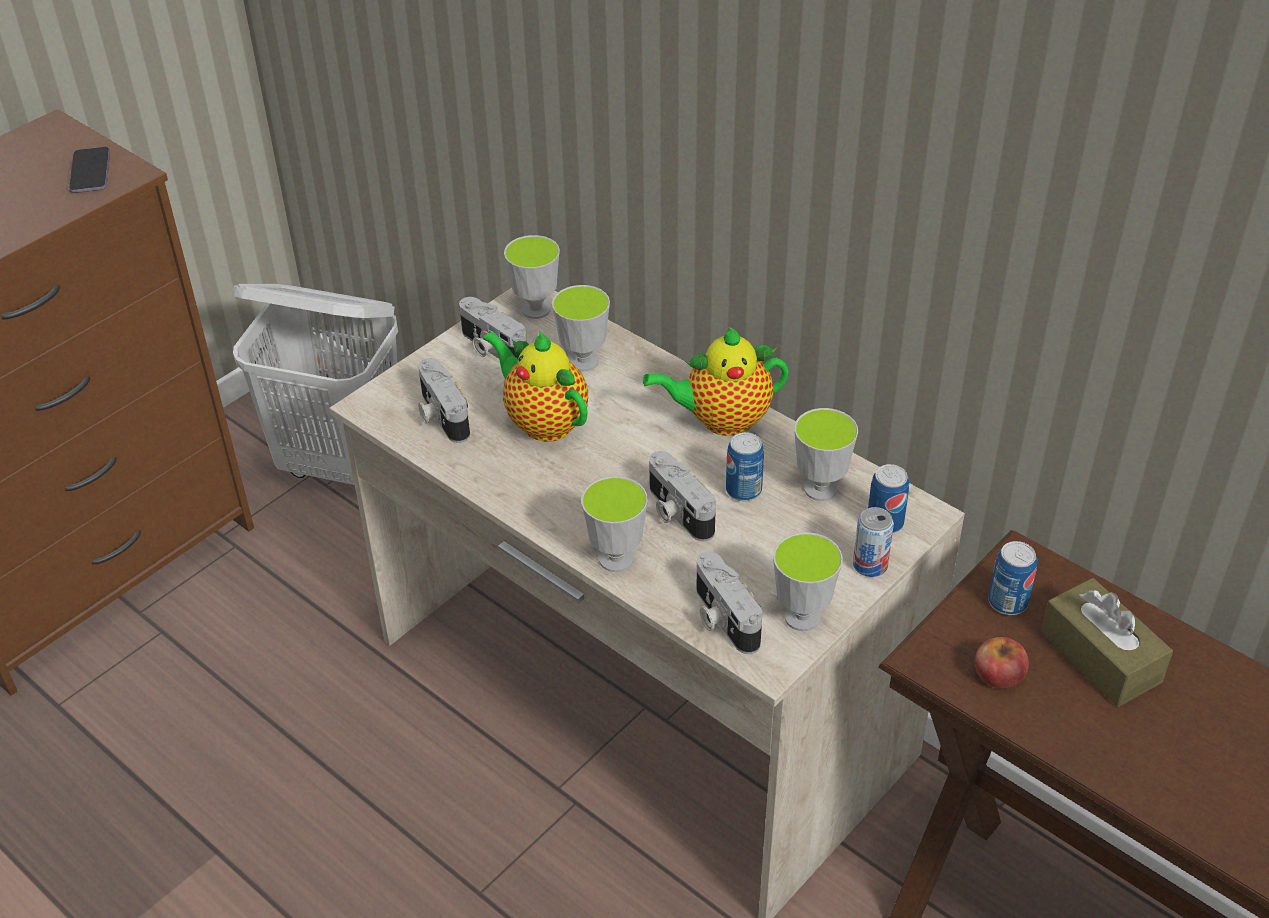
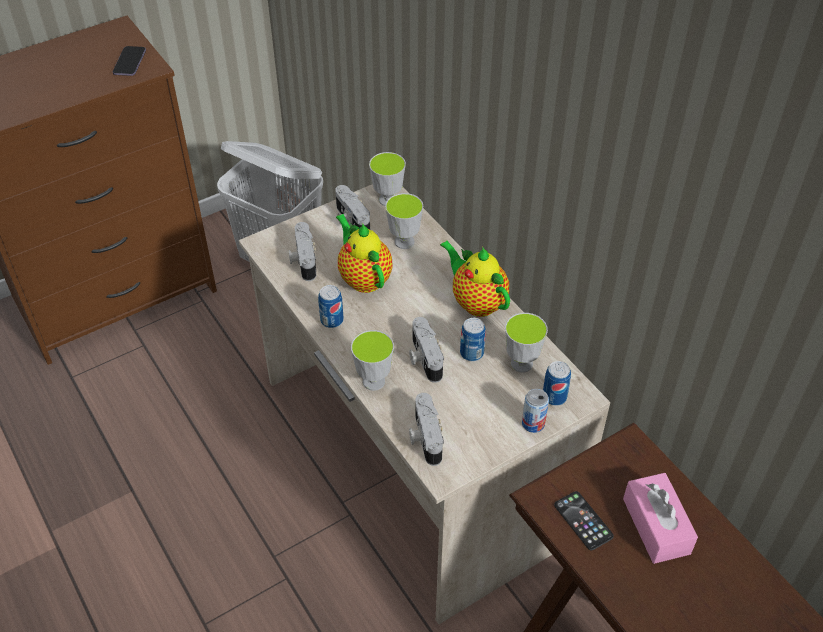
camera: 15 degrees right, 5 degrees up
teapot [643,326,789,436] -> teapot turned 45 degrees clockwise [440,240,510,317]
cup [773,532,843,631] -> none
apple [975,637,1029,689] -> phone [554,491,614,550]
can [988,541,1037,615] -> can moved to [318,285,344,328]
brown tissue box [1041,578,1173,707] -> pink tissue box [623,473,698,564]

